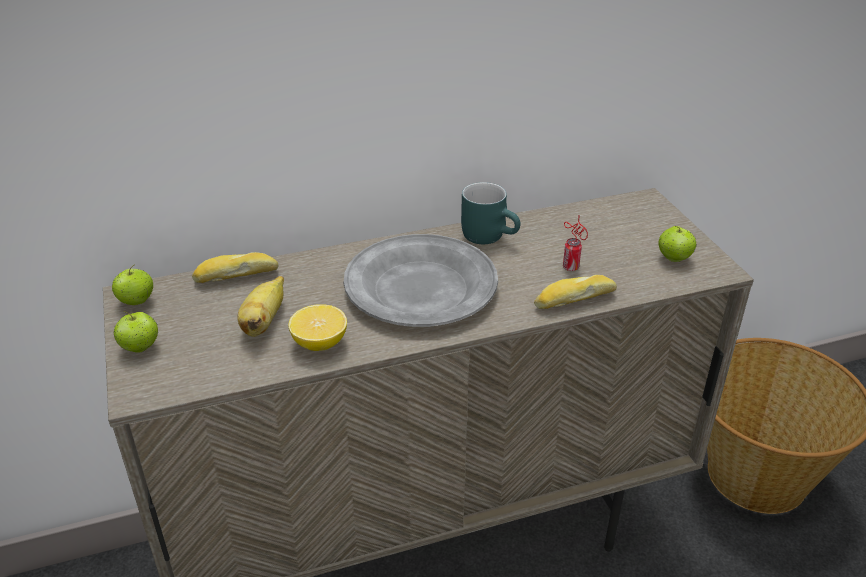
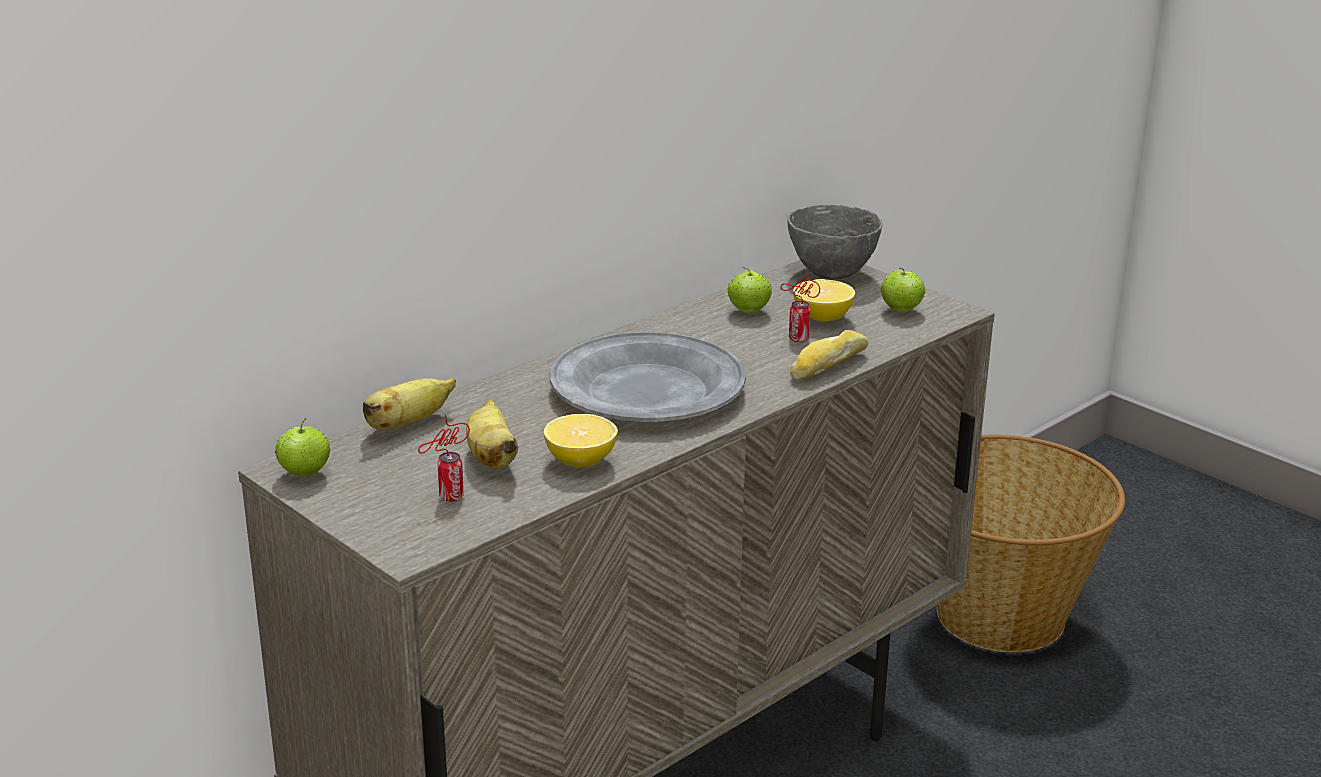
camera: 25 degrees left, 10 degrees down
apple [113,311,158,353] -> apple moved to [728,267,772,314]
bread [192,252,278,283] -> banana [363,378,456,430]
turquoise mug [461,182,520,244] -> none
none -> can [418,415,470,502]
none -> grey bowl [787,205,883,279]
none -> lemon [793,279,855,322]

